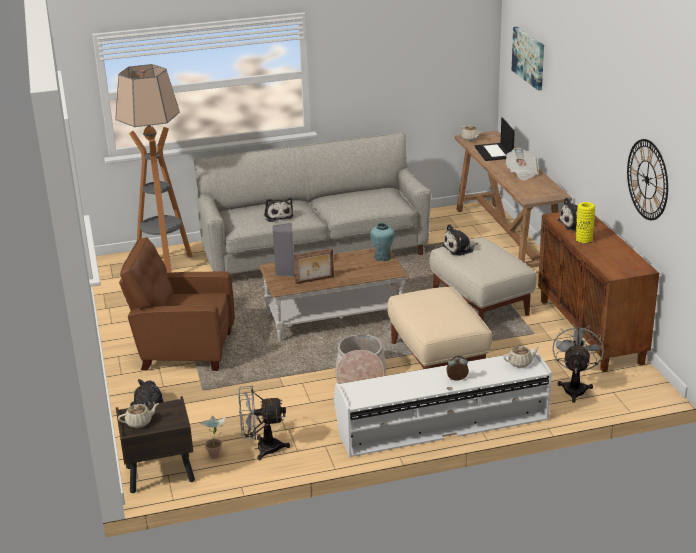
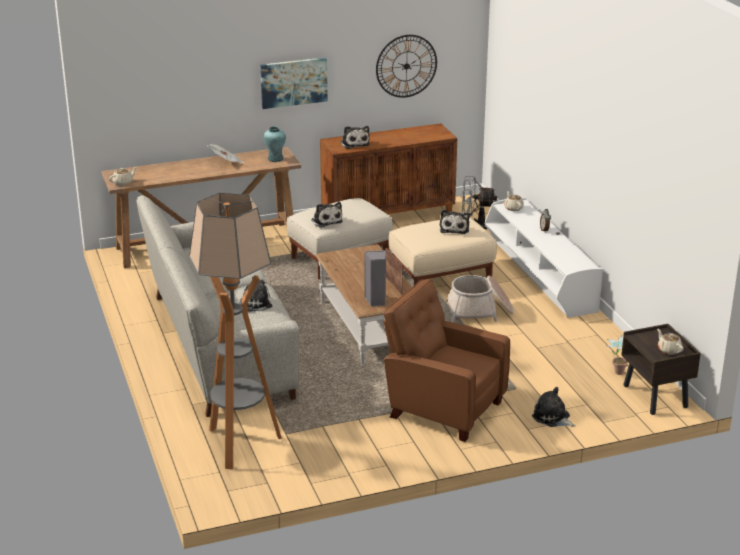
camera: 95 degrees left, 0 degrees up
brown armchair [119,237,235,371] -> brown armchair turned 120 degrees clockwise [383,279,510,442]
grey fan [239,385,290,460] -> none
turquoise vase [370,223,395,261] -> turquoise vase moved to [263,126,286,162]
laptop [474,118,515,161] -> none
picture [512,27,544,91] -> picture moved to [260,57,328,109]
yellow vase [576,202,595,244] -> none
none -> plush toy [440,209,470,234]

